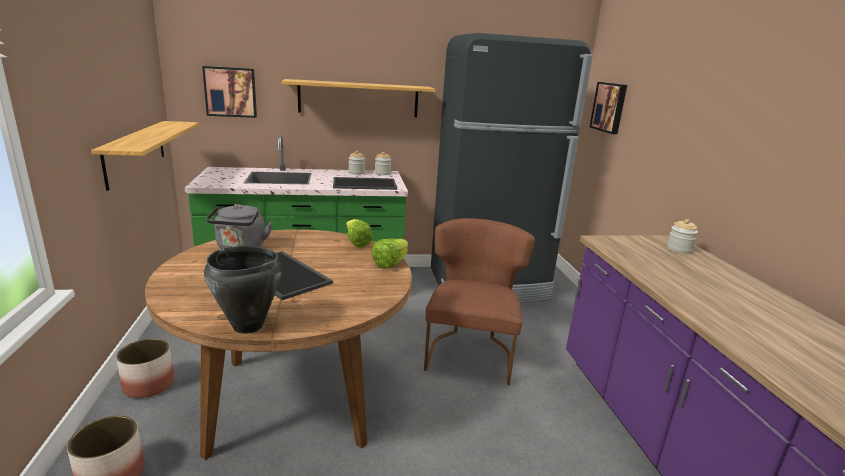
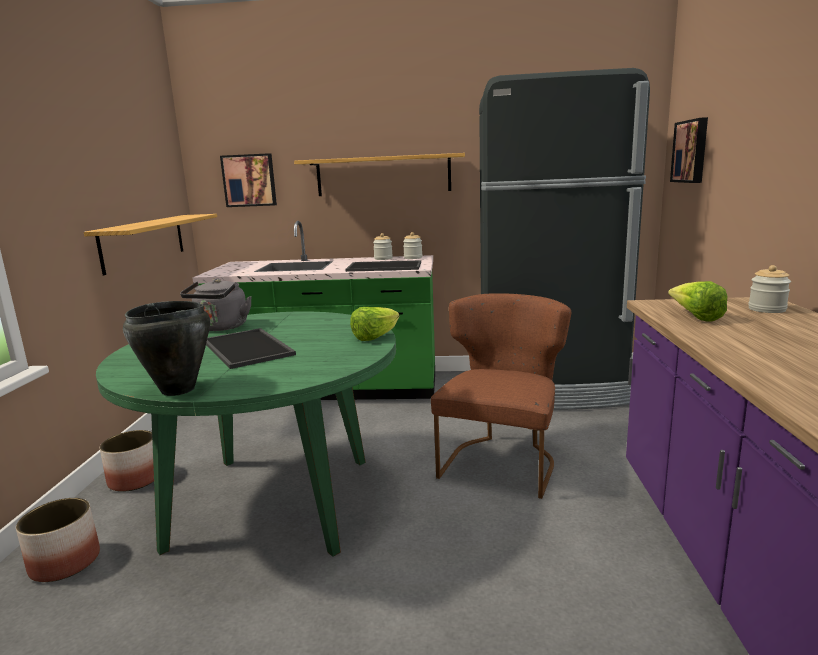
camera: 15 degrees right, 5 degrees down
brown dining table [145,229,412,460] -> green dining table [96,311,396,557]
lettuce [346,219,373,247] -> lettuce moved to [668,281,728,322]

